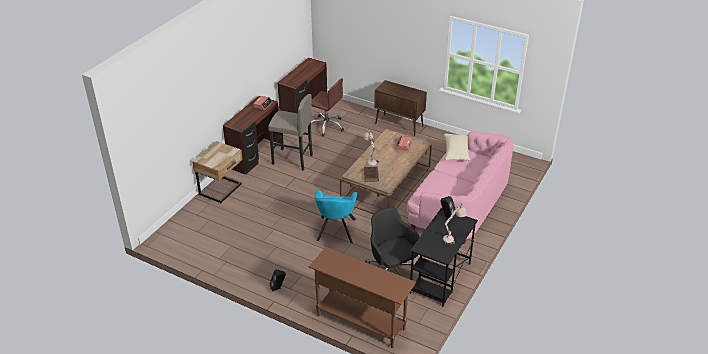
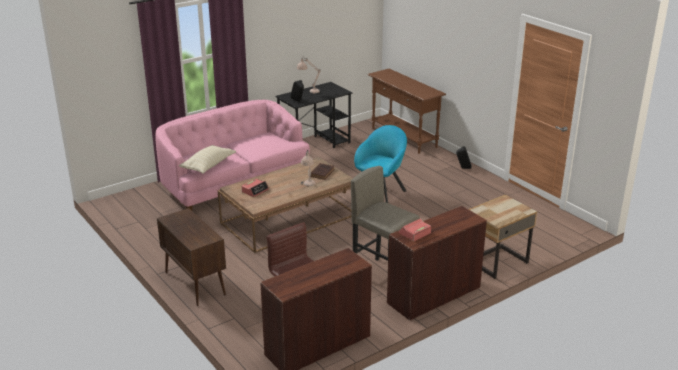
camera: 155 degrees left, 10 degrees down
black office chair [365,207,419,277] -> none

